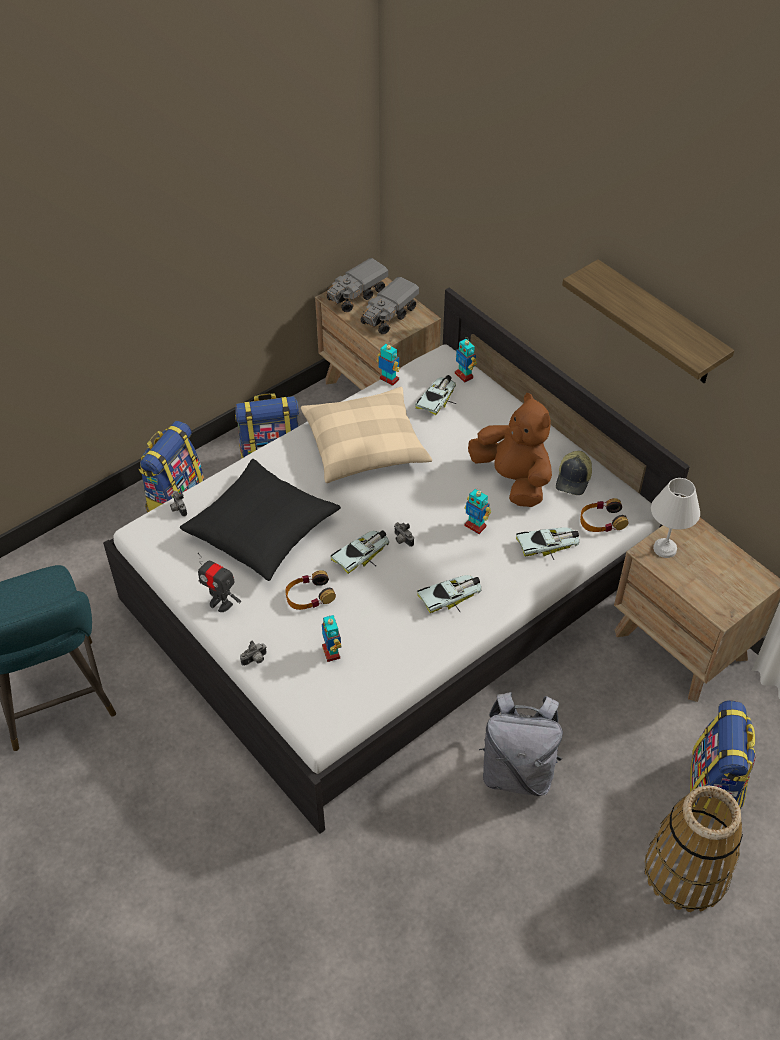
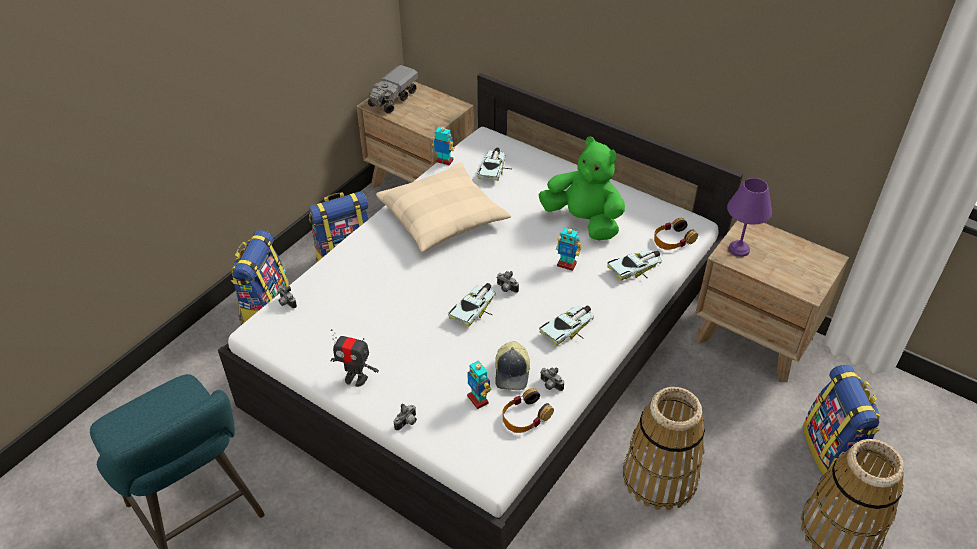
camera: 15 degrees left, 5 degrees down
black pillow [180,459,341,581] -> none
headphones [285,570,336,610] -> headphones moved to [503,388,554,433]
toy truck [361,277,419,334] -> none
toy robot [455,338,477,383] -> none
brown plush toy [468,393,552,507] -> green plush toy [538,137,625,240]
grey backpack [479,692,563,796] -> basket [623,387,705,510]
cap [556,451,592,495] -> cap moved to [495,341,530,390]
shelf [562,260,734,383] -> none
white table lamp [651,478,700,558] -> purple table lamp [727,178,772,257]
none -> camera [540,367,564,391]

